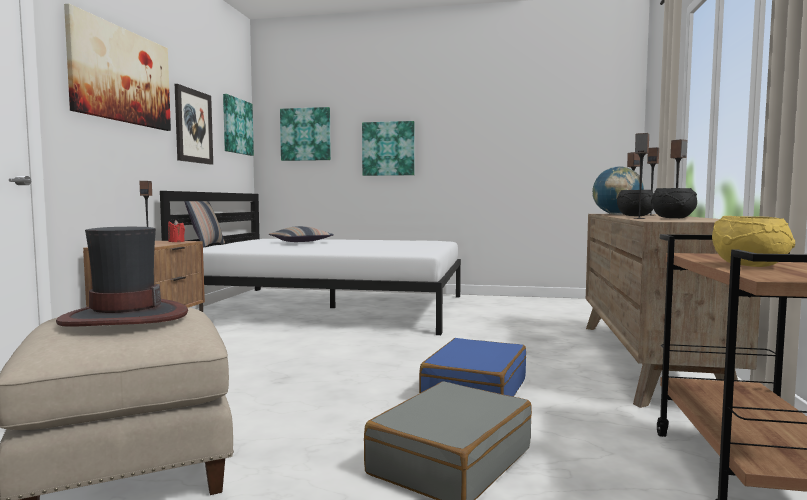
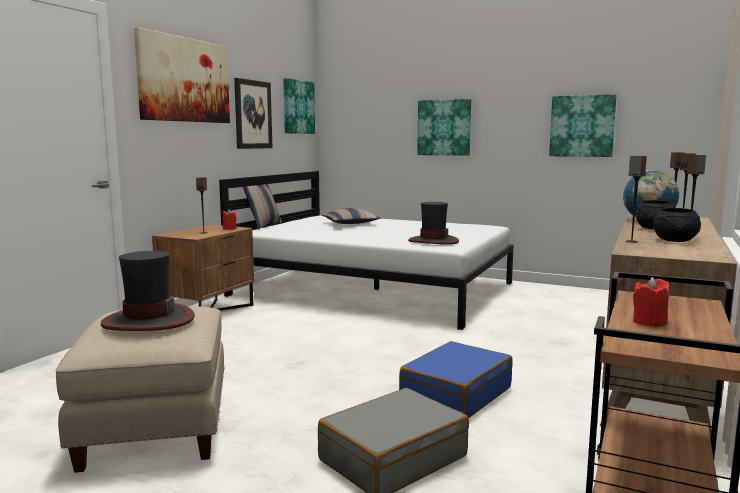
camera: 15 degrees right, 5 degrees up
picture [280,107,331,161] -> picture moved to [549,94,617,157]
yellow bowl [712,216,795,267] -> red candle [633,277,669,327]
none -> hat [408,202,459,245]

